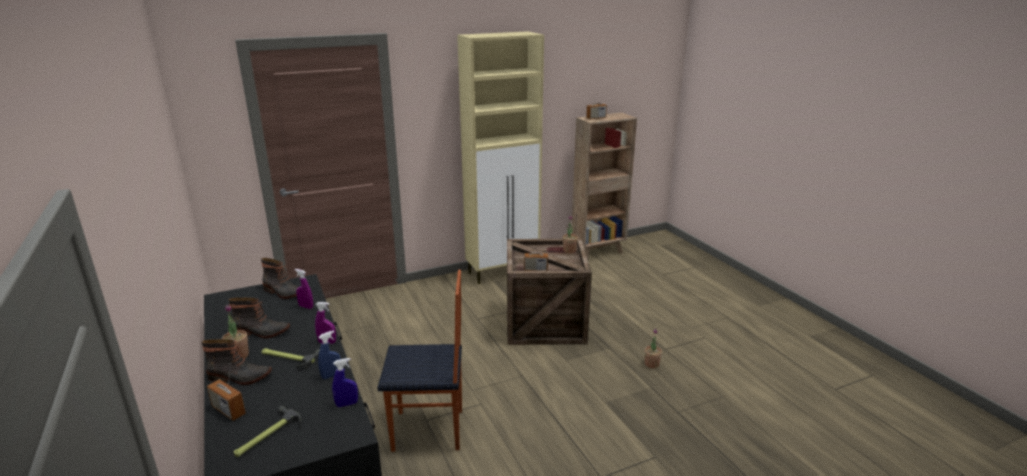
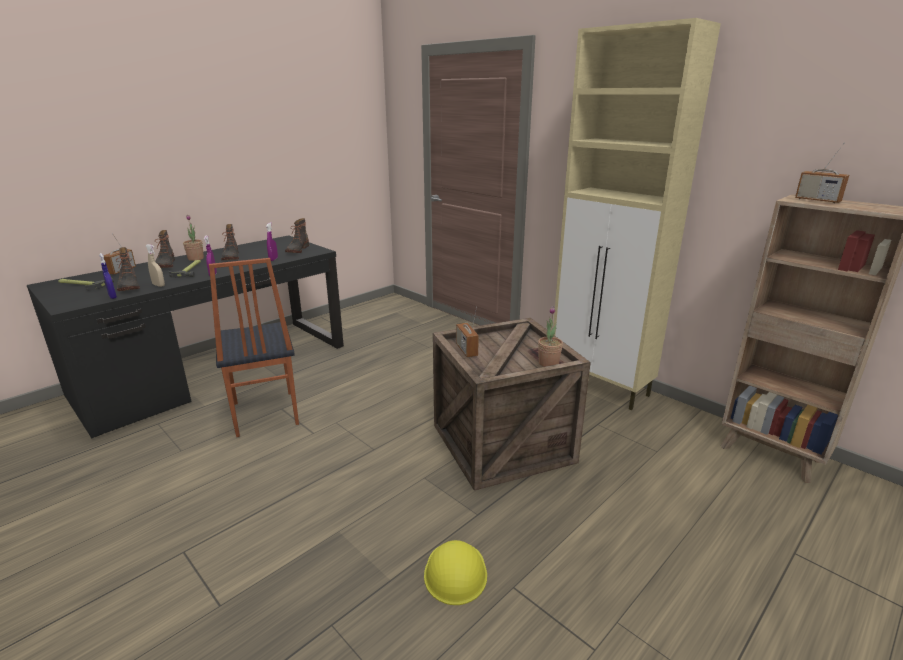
camera: 70 degrees right, 0 degrees up
blue spray bottle [318,330,341,379] -> beige spray bottle [146,244,165,287]
potted plant [645,328,662,368] -> yellow hard hat [424,540,487,605]
none -> boot [116,247,140,291]

